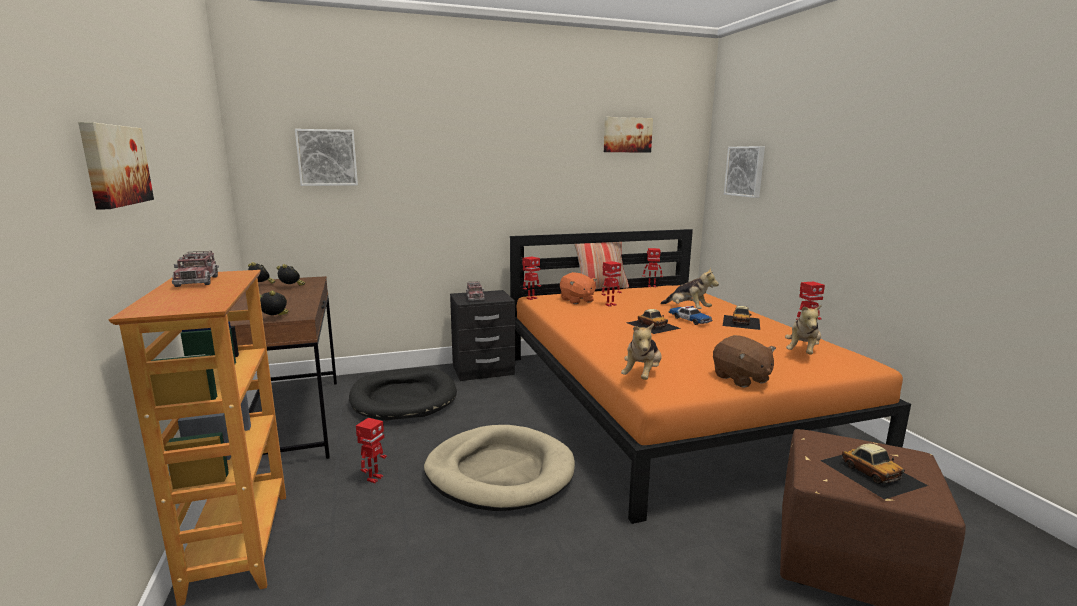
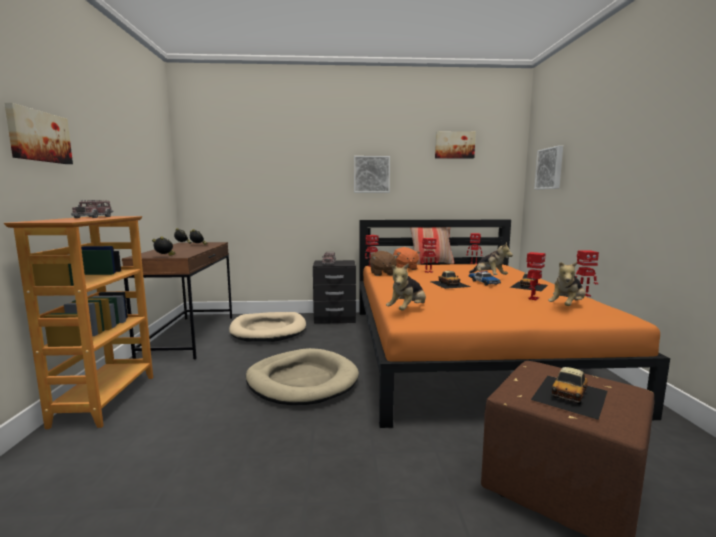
camera: 15 degrees right, 5 degrees down
picture [295,129,358,186] -> picture moved to [354,156,390,193]
black dog bed [349,368,457,421] -> beige dog bed [229,312,306,342]
toy robot [356,418,387,484] -> toy robot moved to [527,252,546,301]
brown plush toy [713,335,776,388] -> brown plush toy moved to [370,251,398,276]
toy car [820,443,928,499] -> toy car turned 45 degrees clockwise [531,367,608,420]

